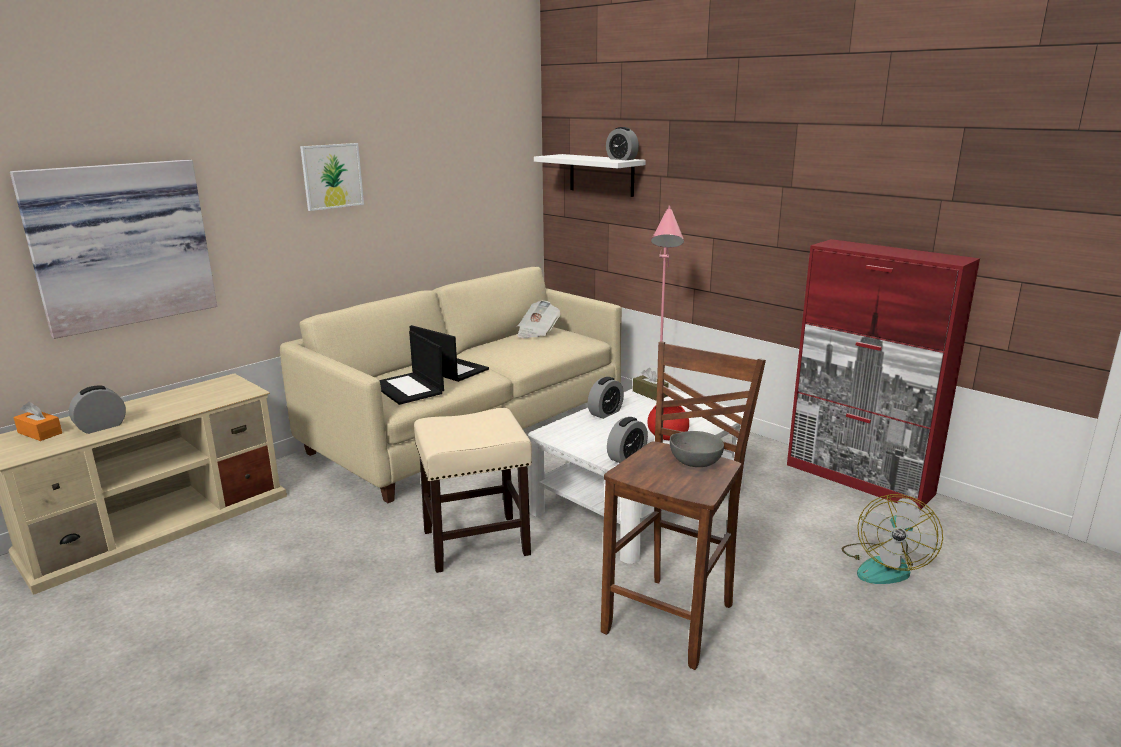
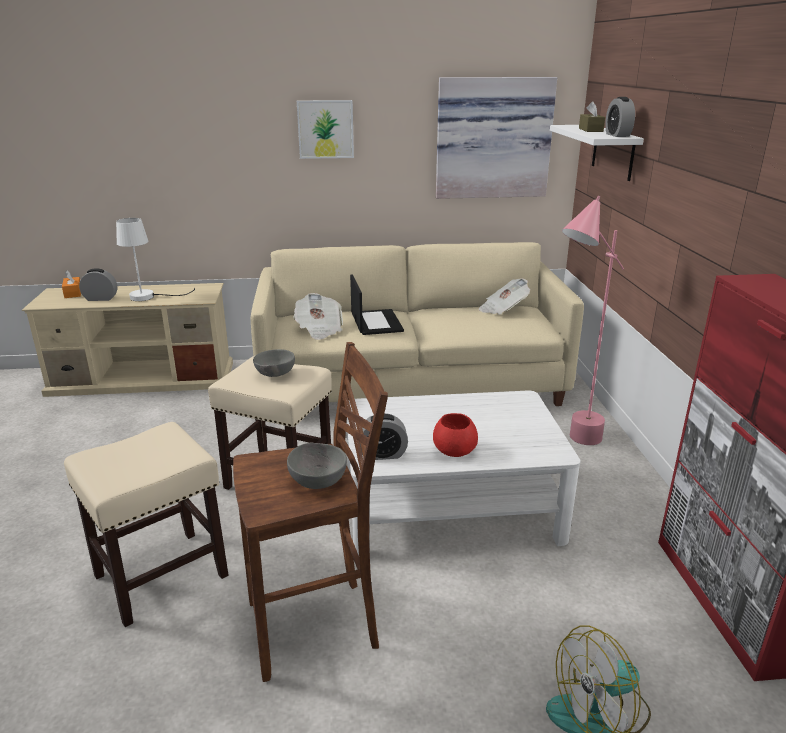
camera: 40 degrees right, 5 degrees up
picture [10,160,217,339] -> picture moved to [436,77,557,199]
laptop [379,331,444,405] -> newspaper [293,293,343,340]
alarm clock [588,377,624,419] -> none
brown tissue box [633,368,669,400] -> brown tissue box moved to [579,101,605,132]
none -> beige stool [64,422,228,627]
none -> white table lamp [116,218,195,301]
none -> grey bowl [253,349,295,377]

